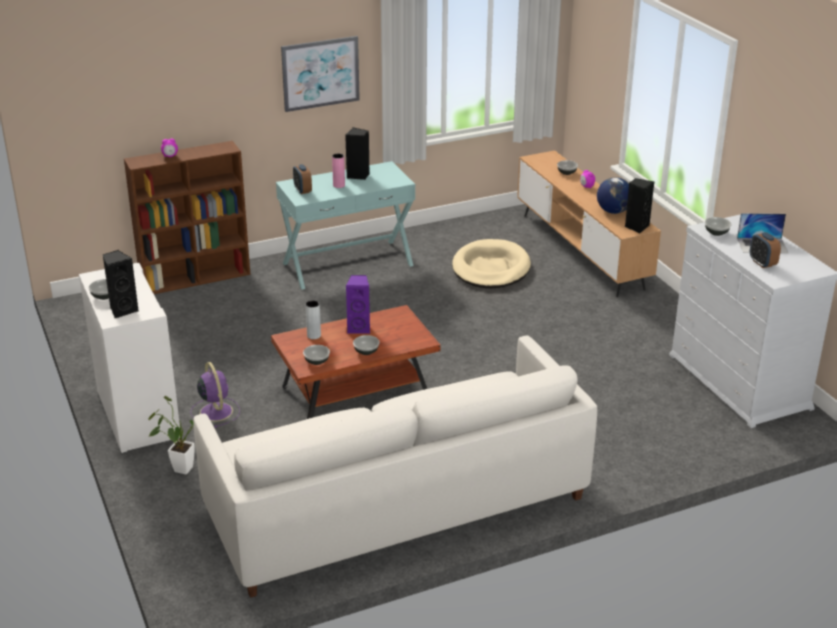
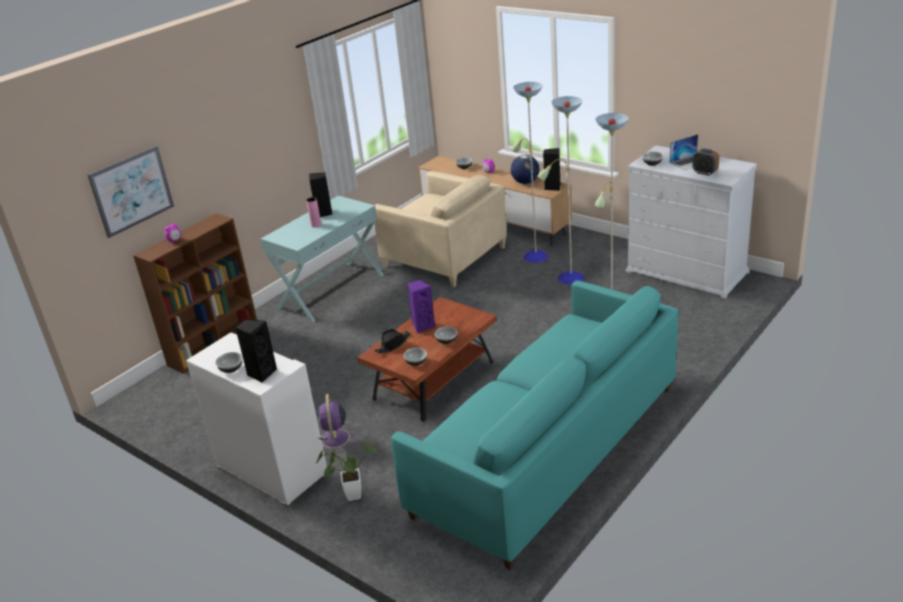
camera: 25 degrees left, 0 degrees up
purple fan [191,362,240,428] -> purple fan turned 135 degrees counterclockwise [318,394,358,454]
white sofa [193,336,597,598] -> turquoise sofa [391,280,678,570]
picture [281,36,360,112] -> picture moved to [88,146,174,238]
alarm clock [293,164,312,194] -> none
grey vase [306,300,321,339] -> black hat [374,329,410,353]
beige dog bed [452,239,531,288] -> beige armchair [374,171,507,287]
none -> floor lamp [512,82,628,290]

